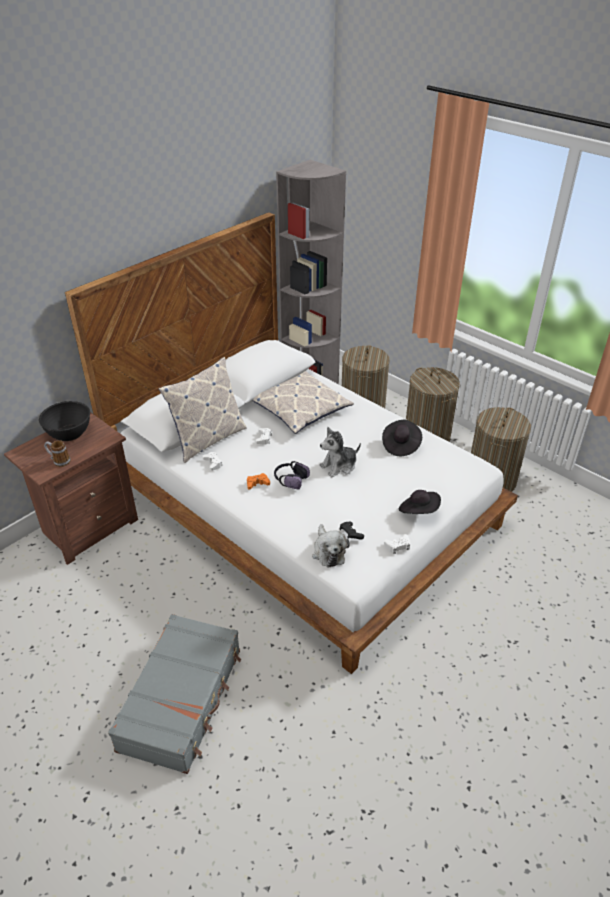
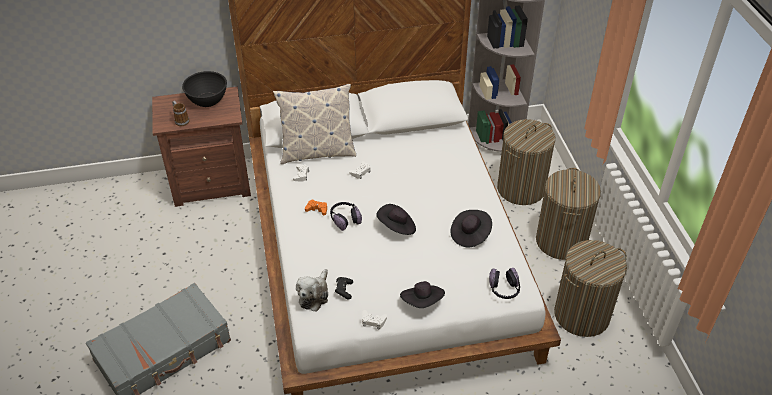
camera: 35 degrees right, 5 degrees up
pillow [252,371,354,434] -> none
plush toy [320,427,361,478] -> black hat [376,204,416,235]
none -> headphones [489,268,520,299]

